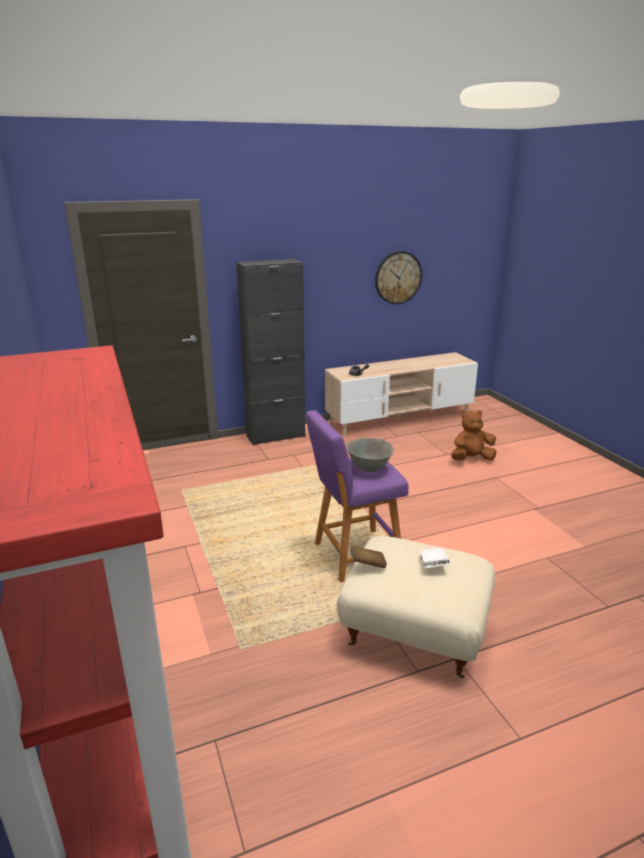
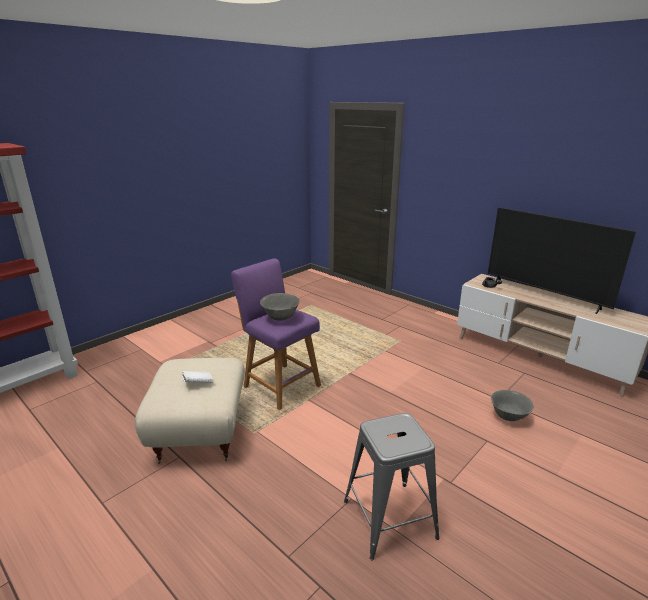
camera: 65 degrees right, 0 degrees up
black cabinet [236,259,305,446] -> none
brown book [350,546,387,568] -> none
wall clock [375,251,422,304] -> none
brown plush toy [451,410,496,460] -> grey bowl [491,390,534,421]
none -> grey stool [344,413,440,560]
none -> television [488,208,636,314]

